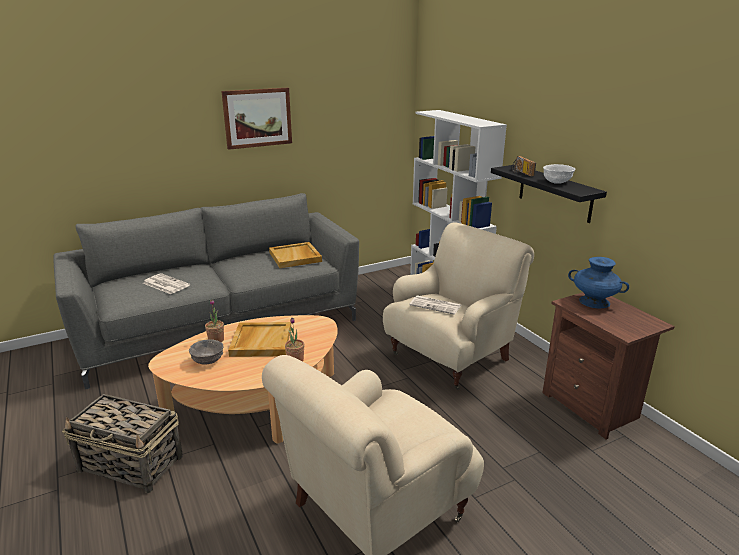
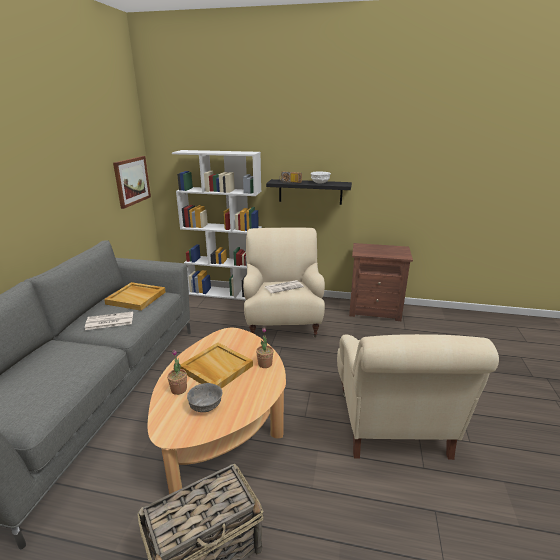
camera: 50 degrees left, 0 degrees up
newspaper [143,273,190,294] -> newspaper moved to [85,312,133,330]
picture [221,88,292,150] -> picture moved to [113,156,151,209]
blue vase [568,257,629,308] -> none

